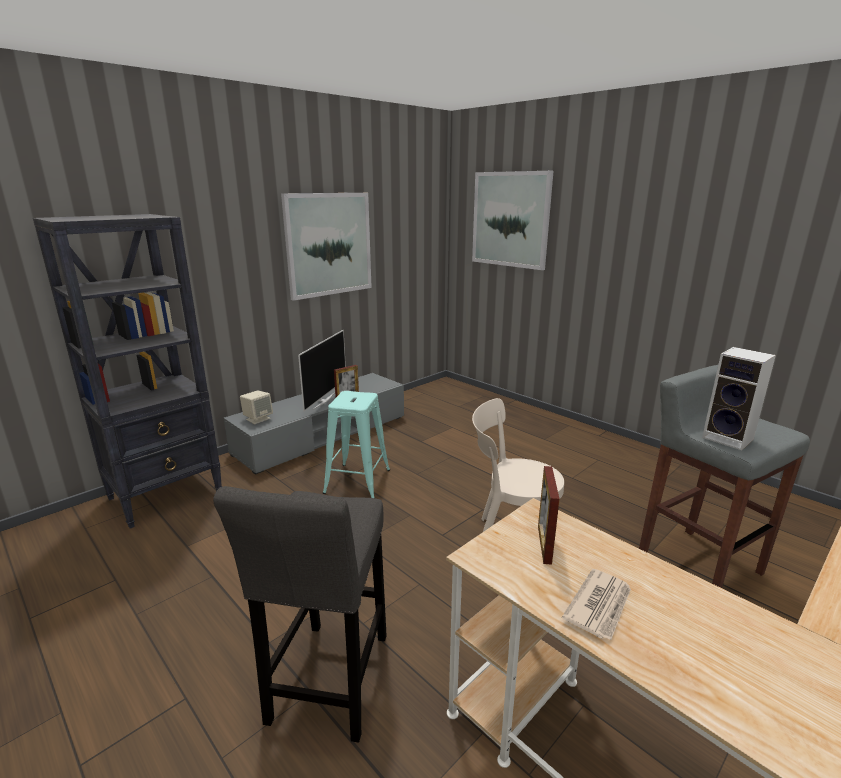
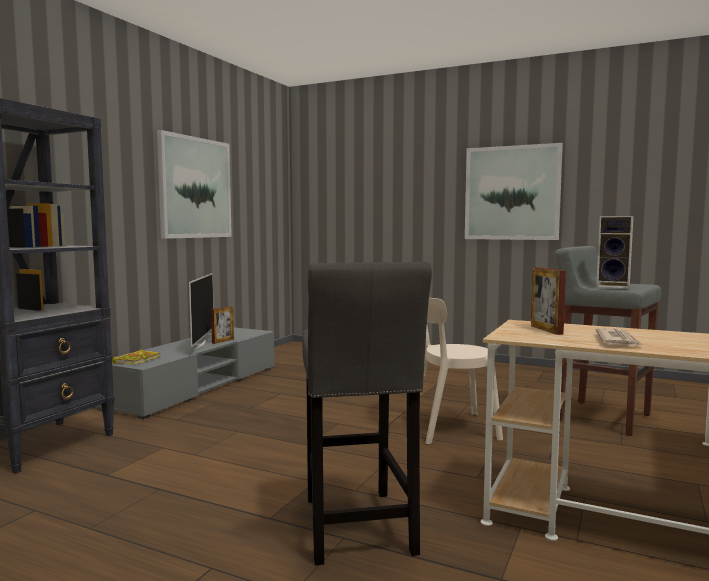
camera: 20 degrees left, 15 degrees down
beige speaker [240,390,273,424] -> book [112,349,160,365]
turquoise stool [323,391,390,498] -> none
picture [472,171,553,270] -> picture moved to [465,143,563,240]

